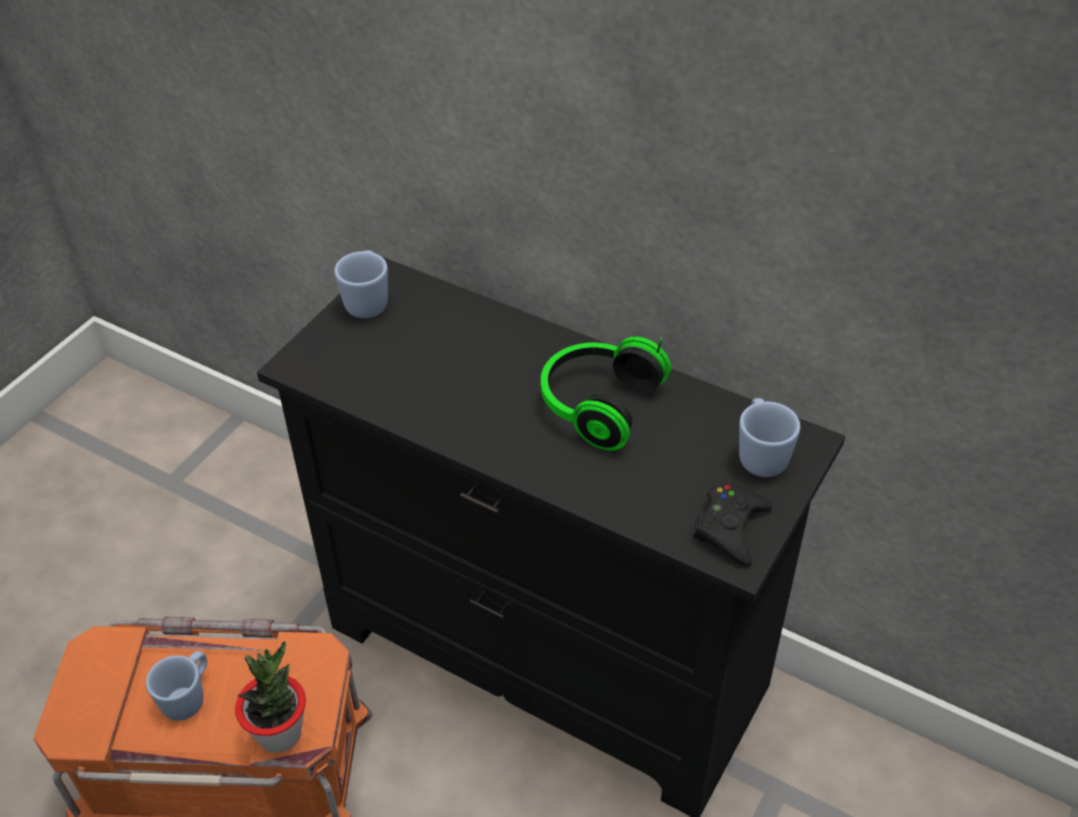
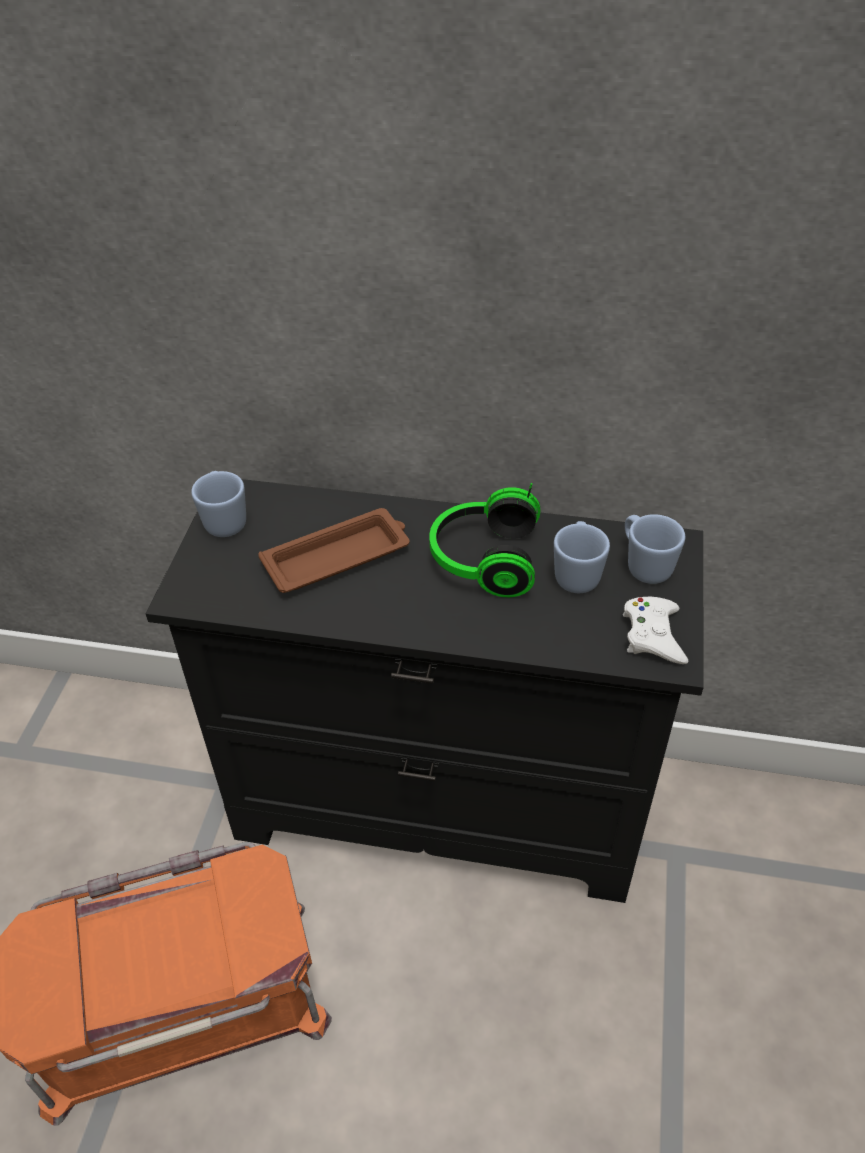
camera: 20 degrees left, 0 degrees up
blue mug [146,651,207,721] -> blue mug moved to [554,521,610,593]
potted plant [235,641,306,753] -> none
black game controller [694,484,772,566] -> white game controller [623,597,688,664]
none -> brown tray [258,508,410,593]

